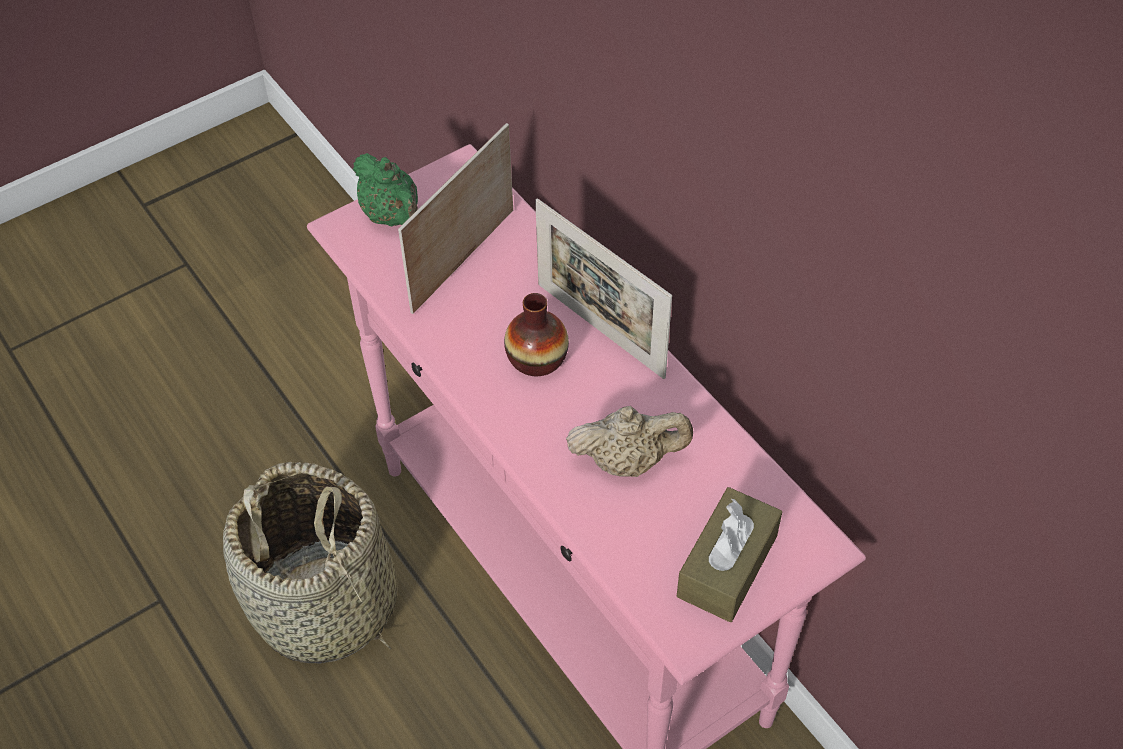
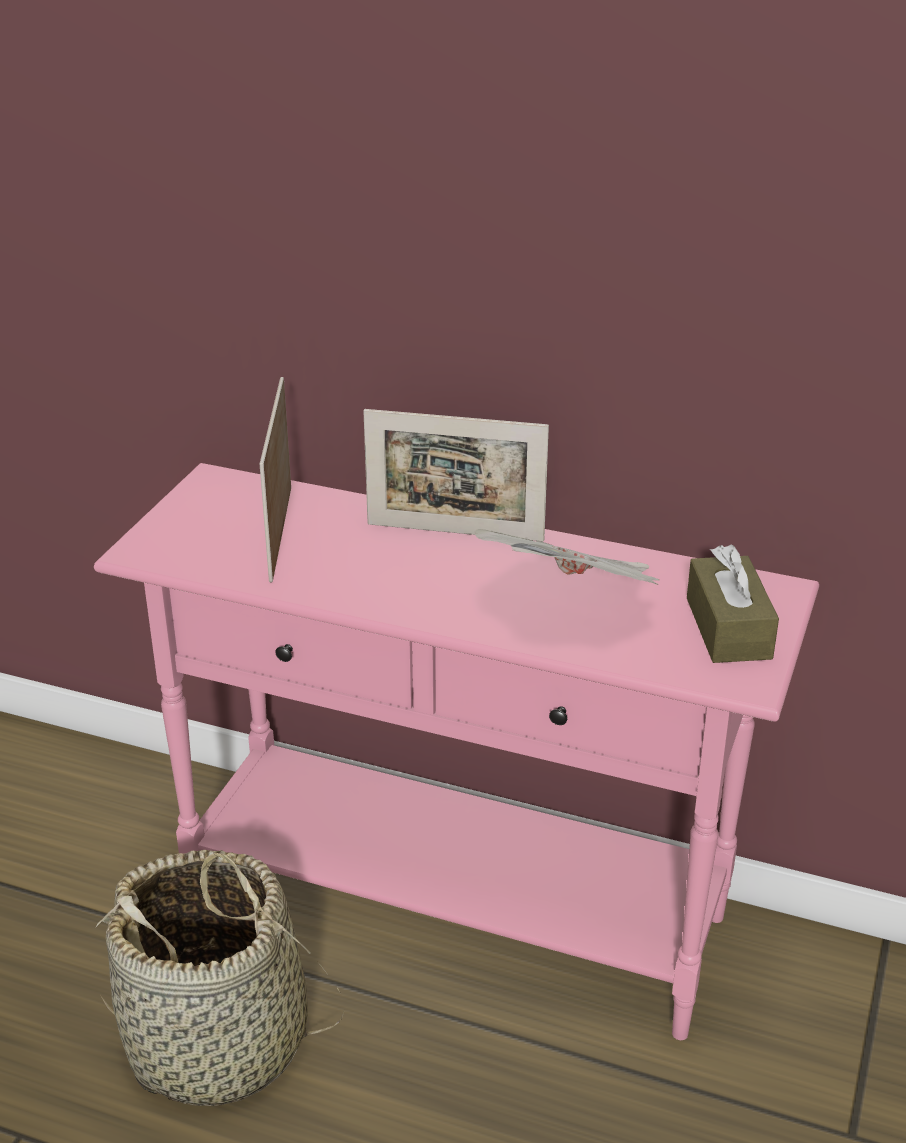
camera: 35 degrees left, 20 degrees down
green teapot [353,153,418,227] -> none
vase [504,293,569,376] -> none
beige teapot [566,406,693,477] -> newspaper [475,529,659,585]

